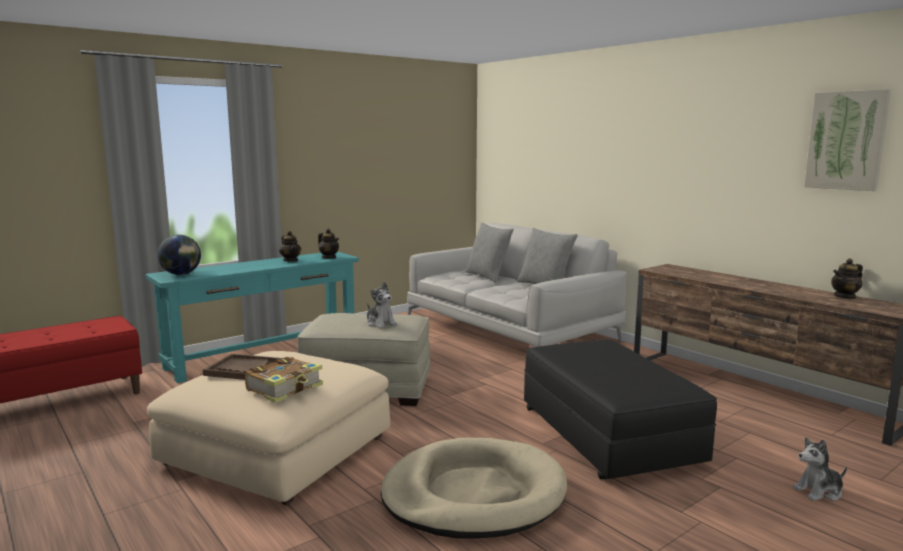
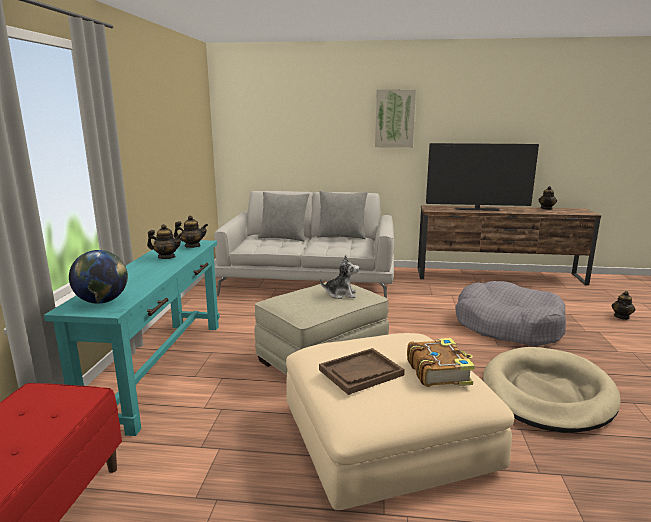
camera: 45 degrees left, 5 degrees up
black ottoman [524,339,717,479] -> grey dog bed [455,281,566,346]
plush toy [793,437,847,501] -> teapot [612,291,636,320]
picture [804,89,891,191] -> picture moved to [375,89,416,148]
none -> television [426,143,539,211]

